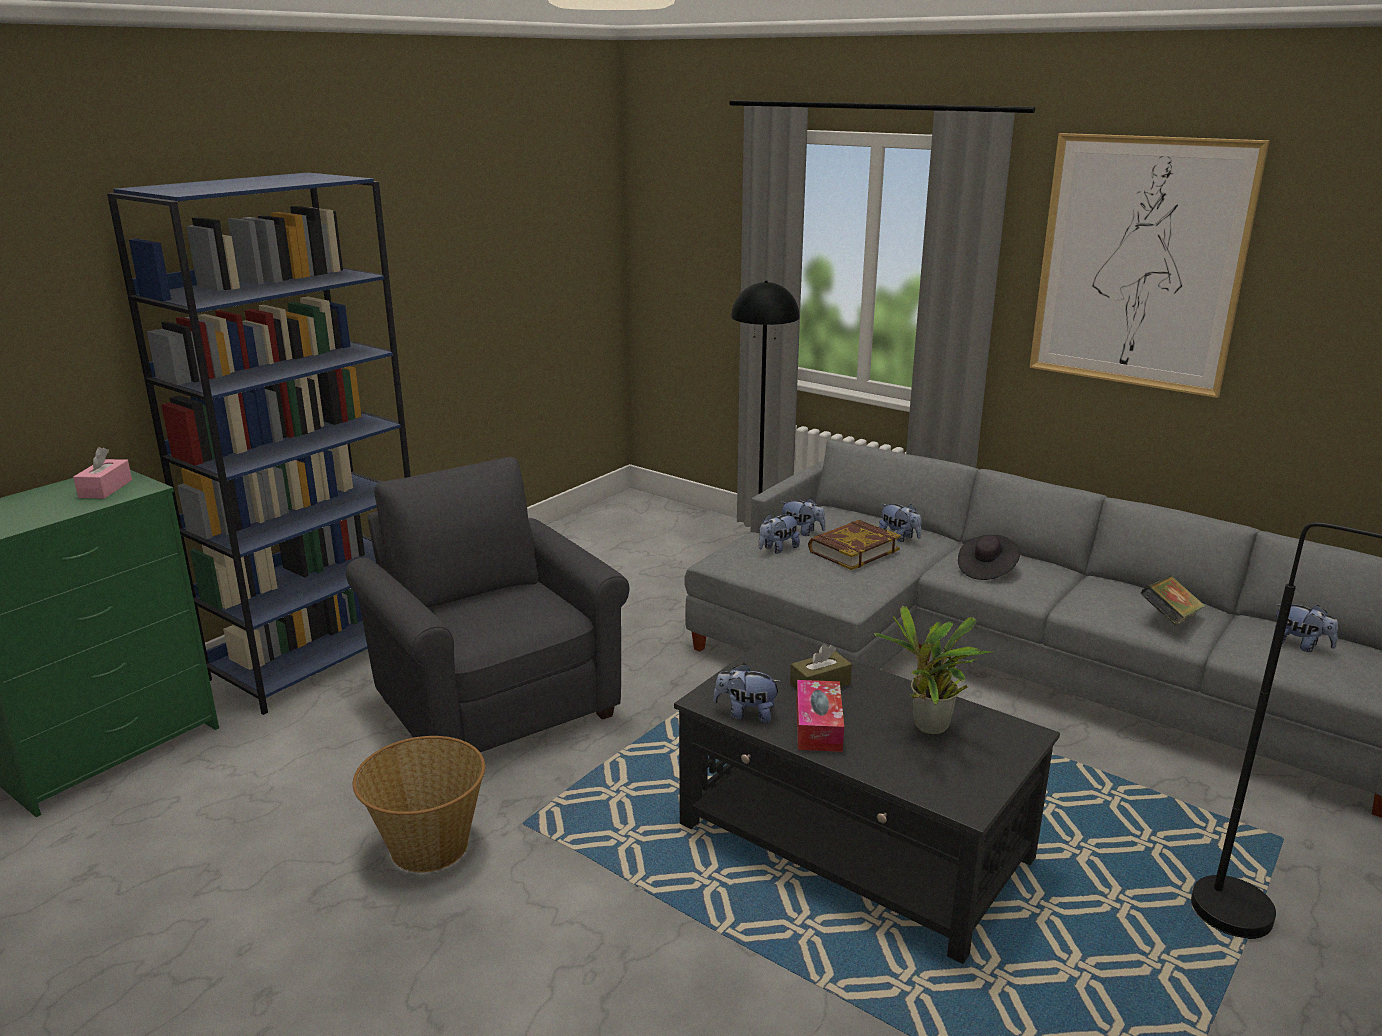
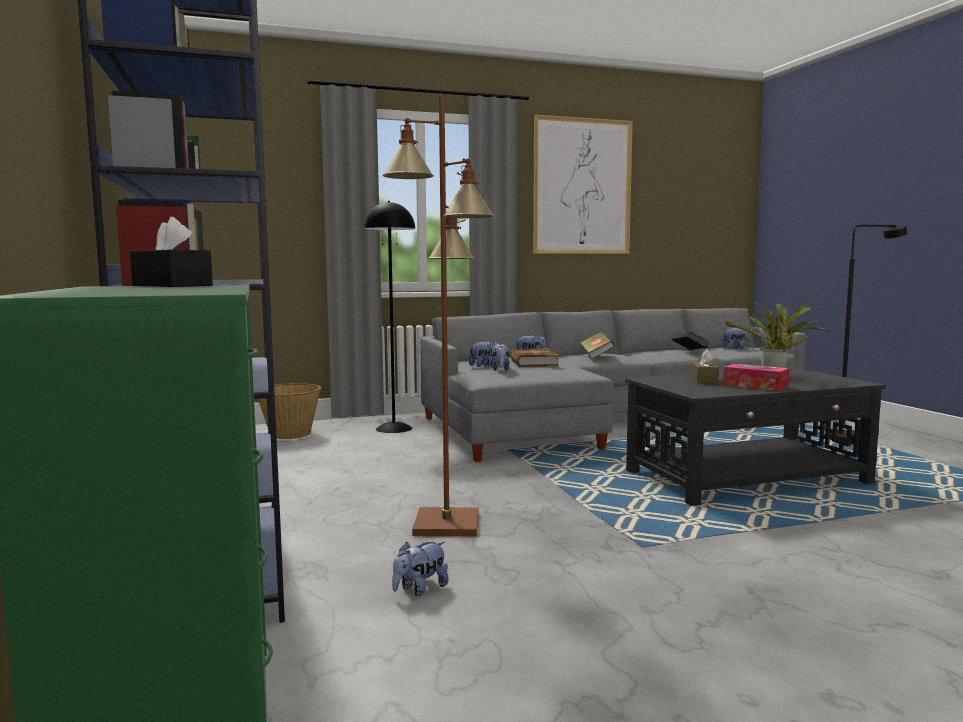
camera: 55 degrees left, 15 degrees down
pink tissue box [73,447,132,499] -> black tissue box [130,217,213,287]
grey armchair [346,457,629,752] -> brown floor lamp [383,95,494,536]
basket [353,736,485,873] -> basket moved to [258,383,321,439]
plush toy [713,663,782,723] -> plush toy moved to [392,541,449,596]
black hat [958,535,1020,580] -> book [580,332,614,359]

